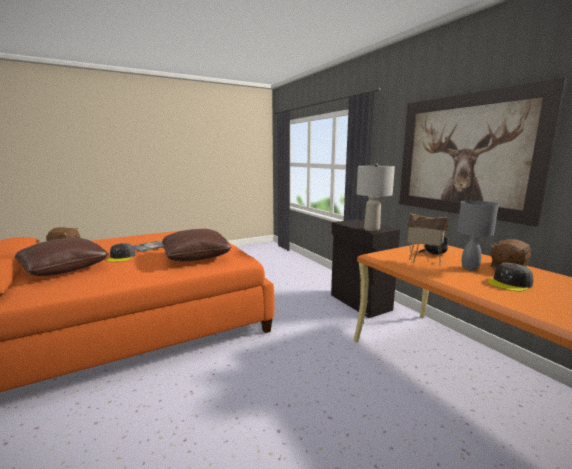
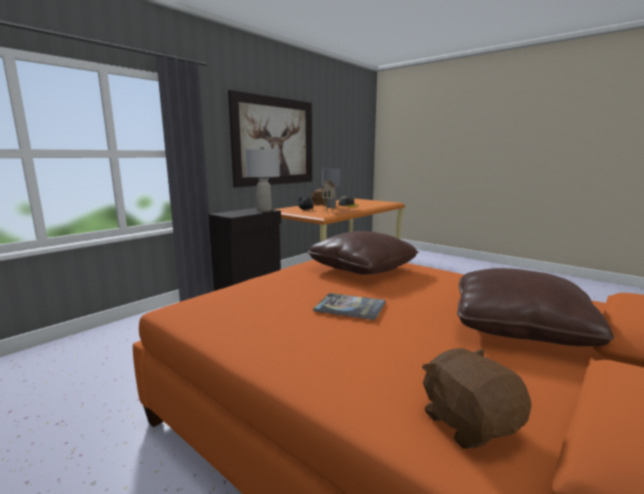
camera: 110 degrees left, 0 degrees up
grey cap [106,243,136,262] -> none

